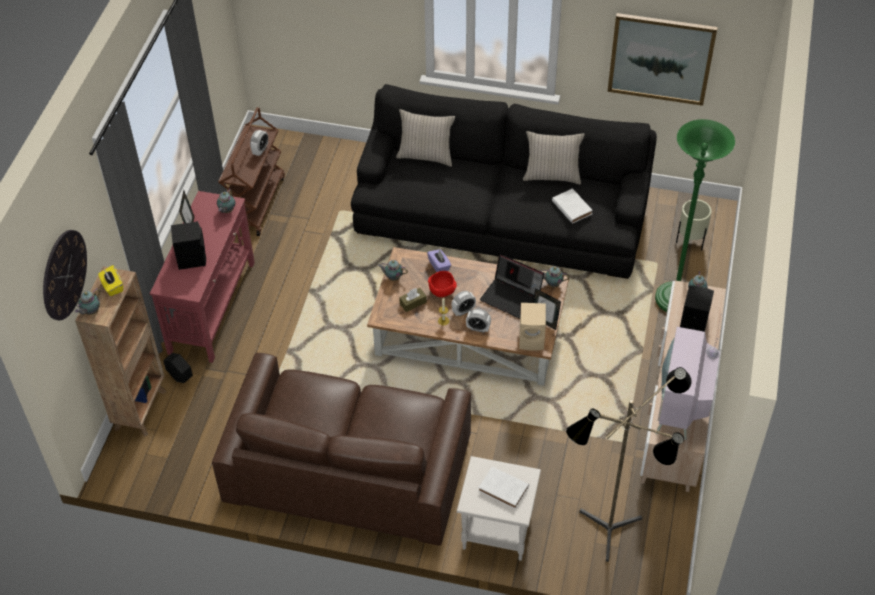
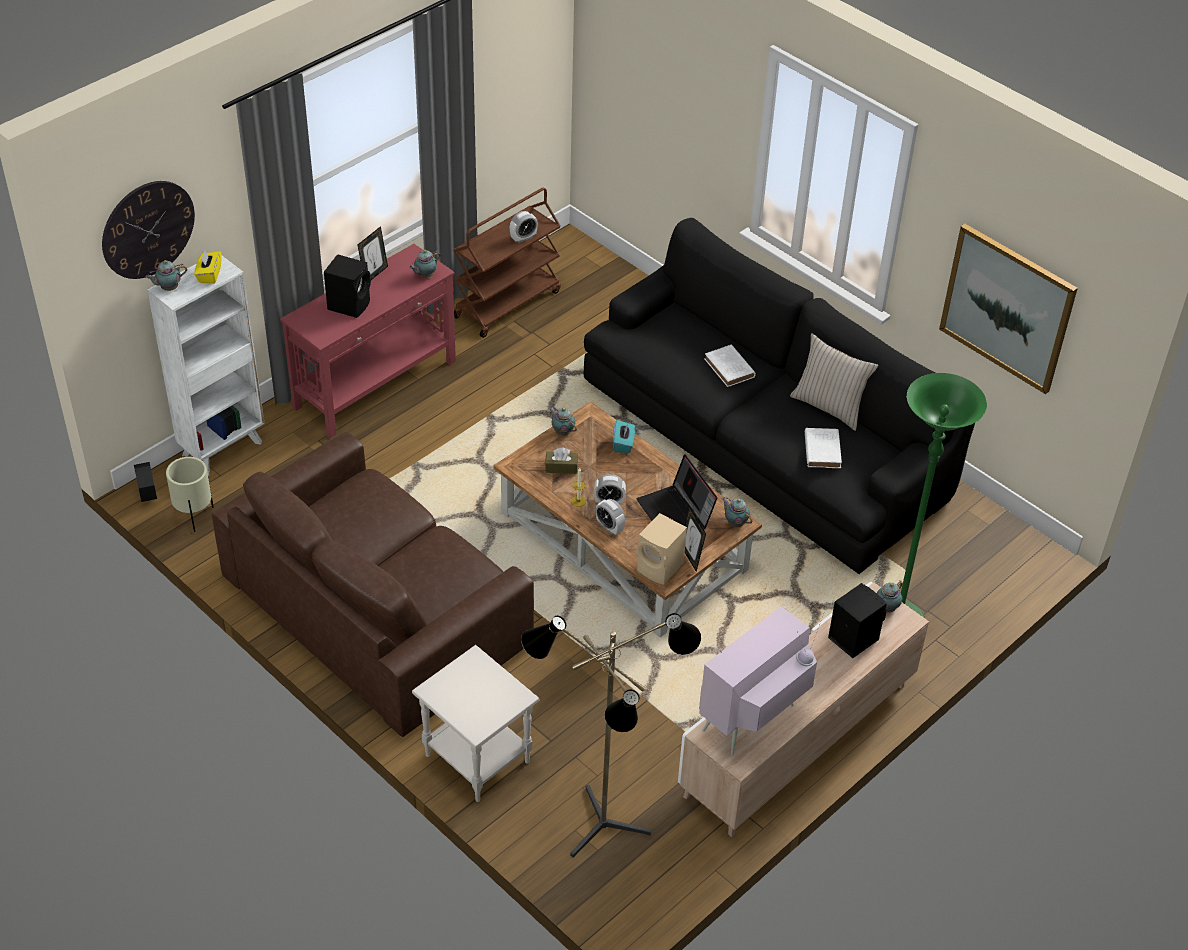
camera: 30 degrees right, 5 degrees down
brown bookcase [75,266,166,437] -> white bookcase [147,255,265,476]
black planter [163,353,193,383] -> black planter moved to [134,462,157,502]
beige pillow [396,109,455,167] -> none
purple tissue box [427,249,451,272] -> turquoise tissue box [613,420,635,453]
red bowl [428,271,457,297] -> none
white book [479,467,529,509] -> white book moved to [704,345,756,387]
beige planter [676,199,712,251] -> beige planter moved to [166,457,214,532]

